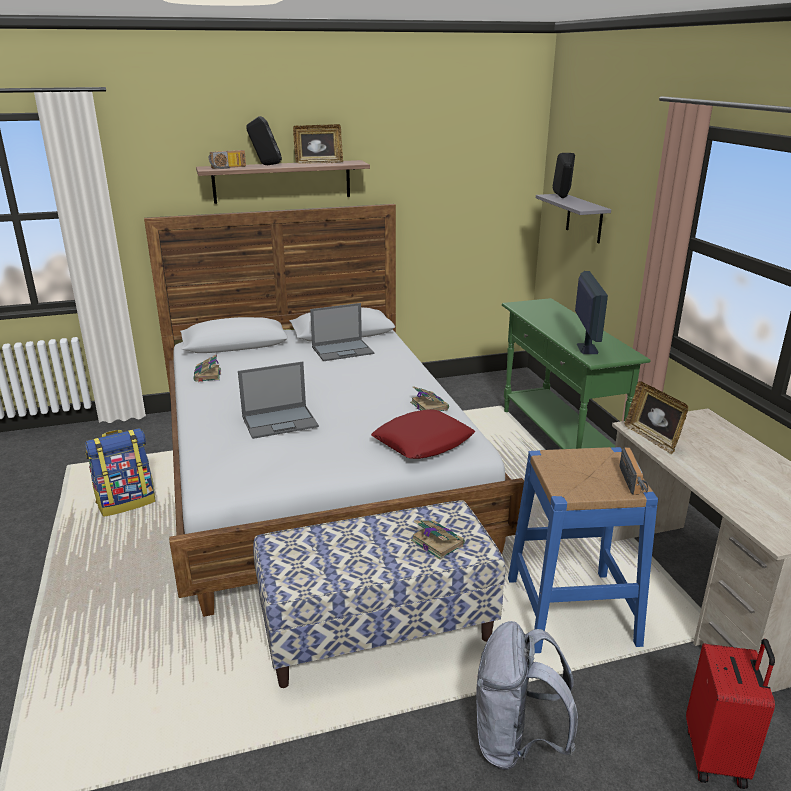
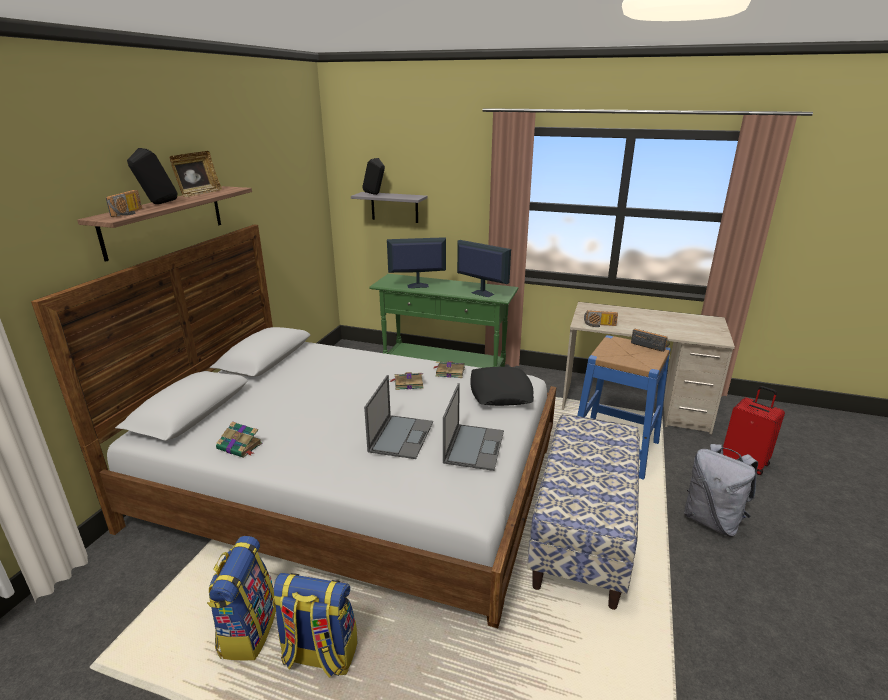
camera: 55 degrees left, 0 degrees up
laptop [310,303,374,361] -> laptop moved to [443,383,504,471]
red pillow [371,409,475,459] -> black pillow [470,367,534,406]
book [411,520,465,560] -> book moved to [389,372,424,390]
picture frame [625,381,688,454] -> radio [584,310,618,327]
none -> backpack [273,573,357,678]
none -> monitor [387,237,446,288]

